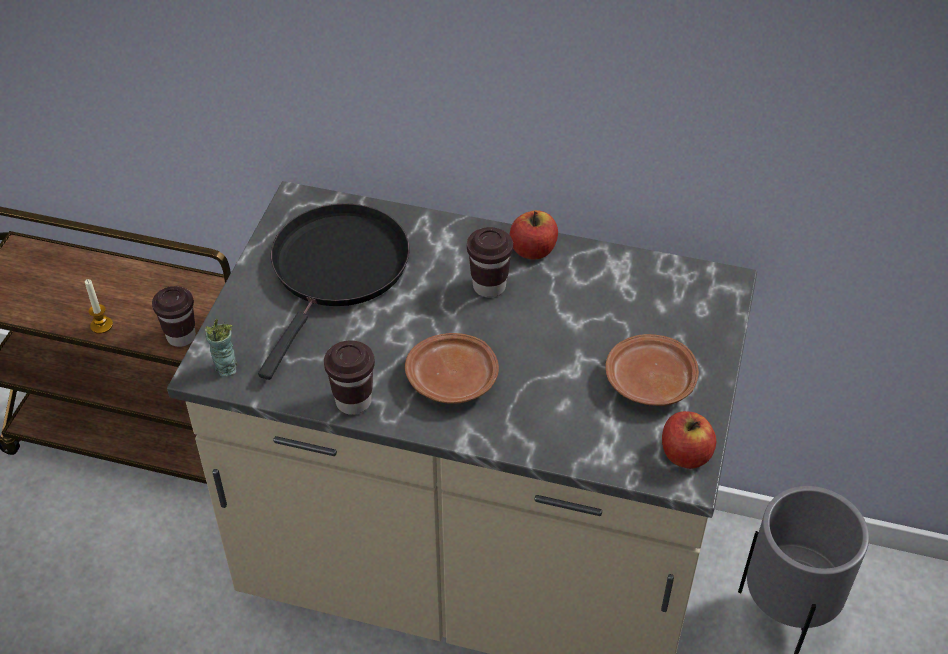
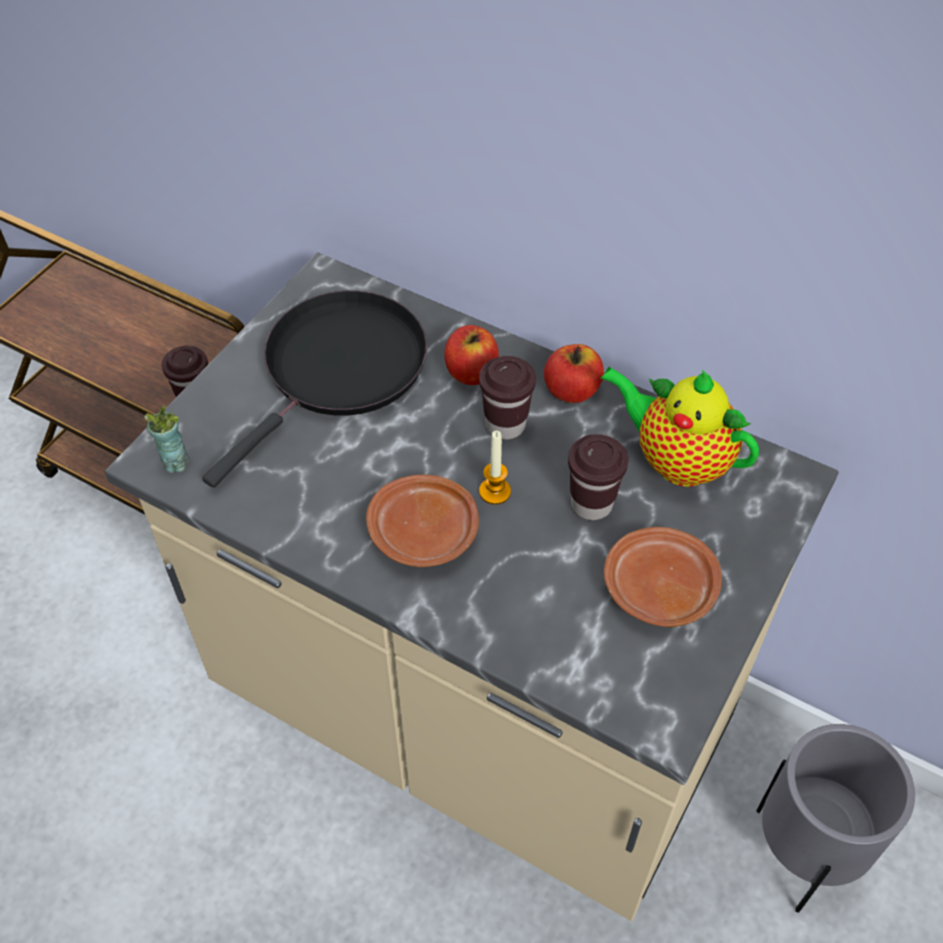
camera: 15 degrees right, 5 degrees up
candle [85,279,113,334] -> candle moved to [479,431,511,505]
brown cup [324,340,375,415] -> brown cup moved to [568,434,628,520]
apple [662,411,716,469] -> apple moved to [444,325,499,385]
none -> teapot [601,367,759,487]

